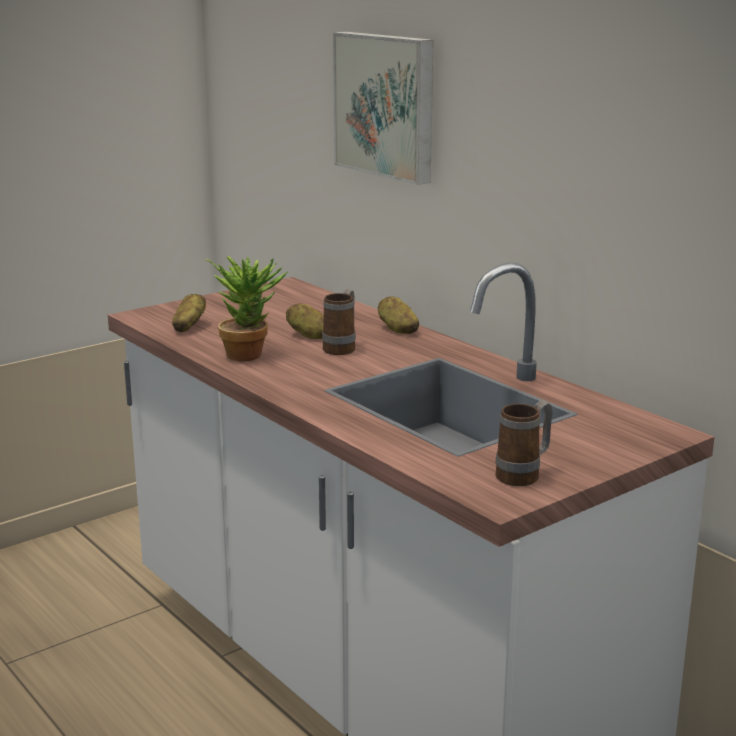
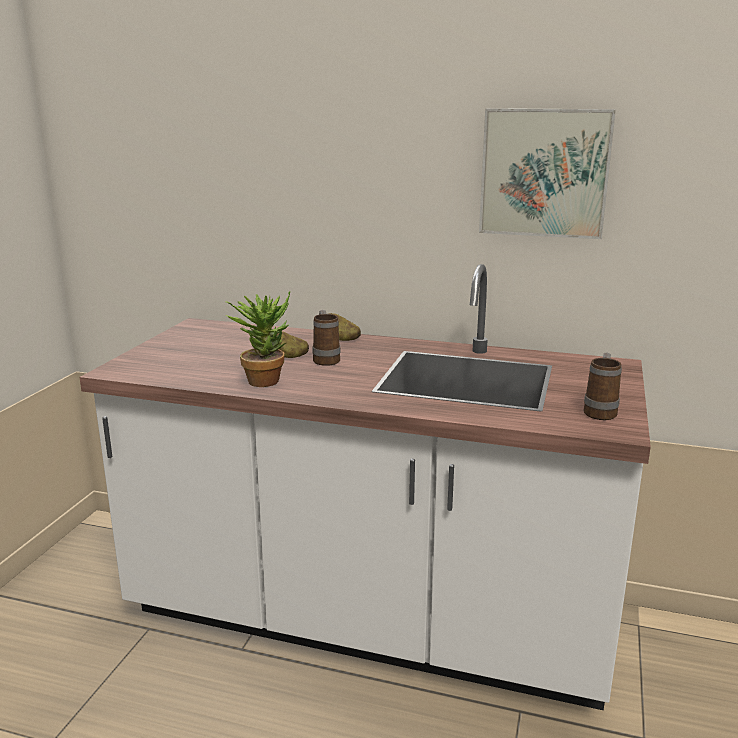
camera: 35 degrees left, 0 degrees up
potato [172,294,206,333] -> none
picture [333,32,433,185] -> picture moved to [479,108,616,239]

